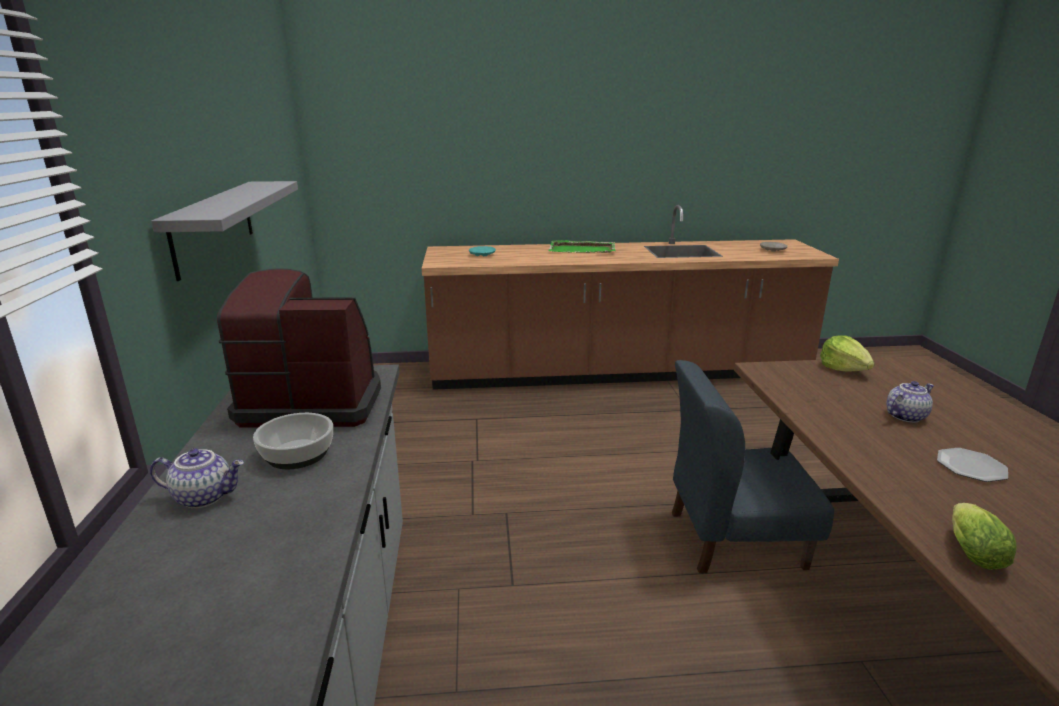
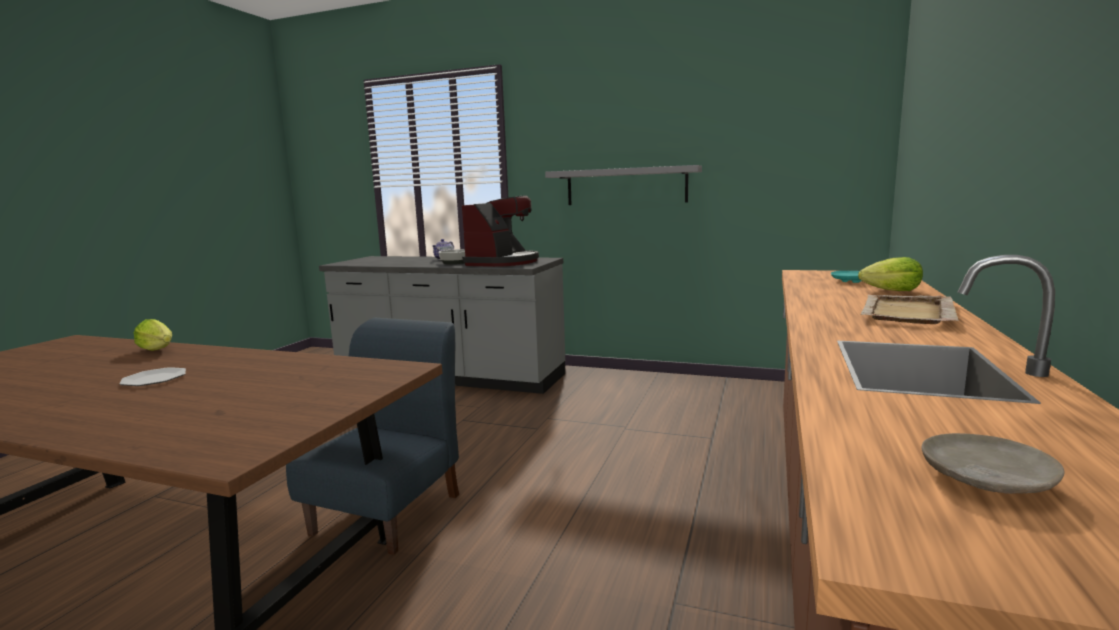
camera: 115 degrees right, 10 degrees down
green tray [549,240,616,253] -> beige tray [861,295,959,324]
lettuce [820,335,875,371] -> lettuce moved to [858,257,923,291]
teapot [886,381,934,423] -> none

